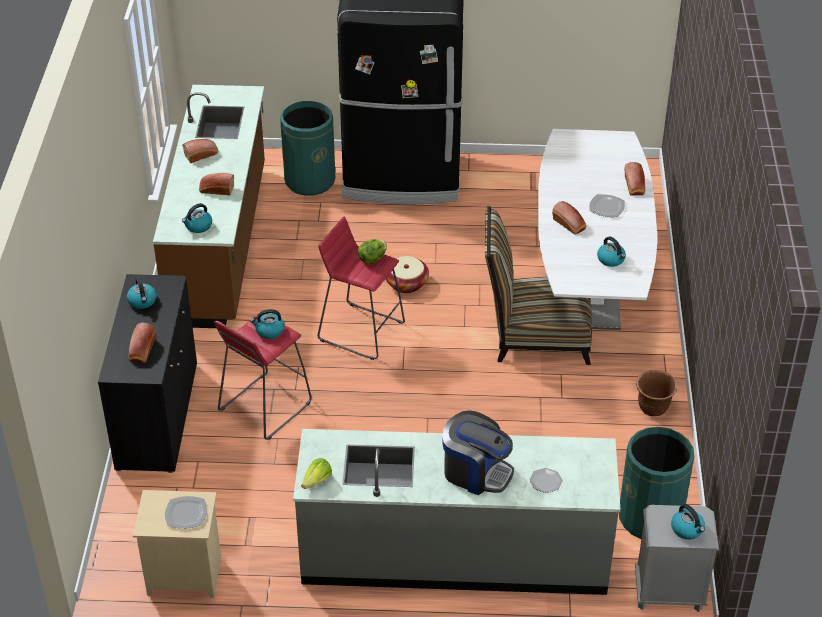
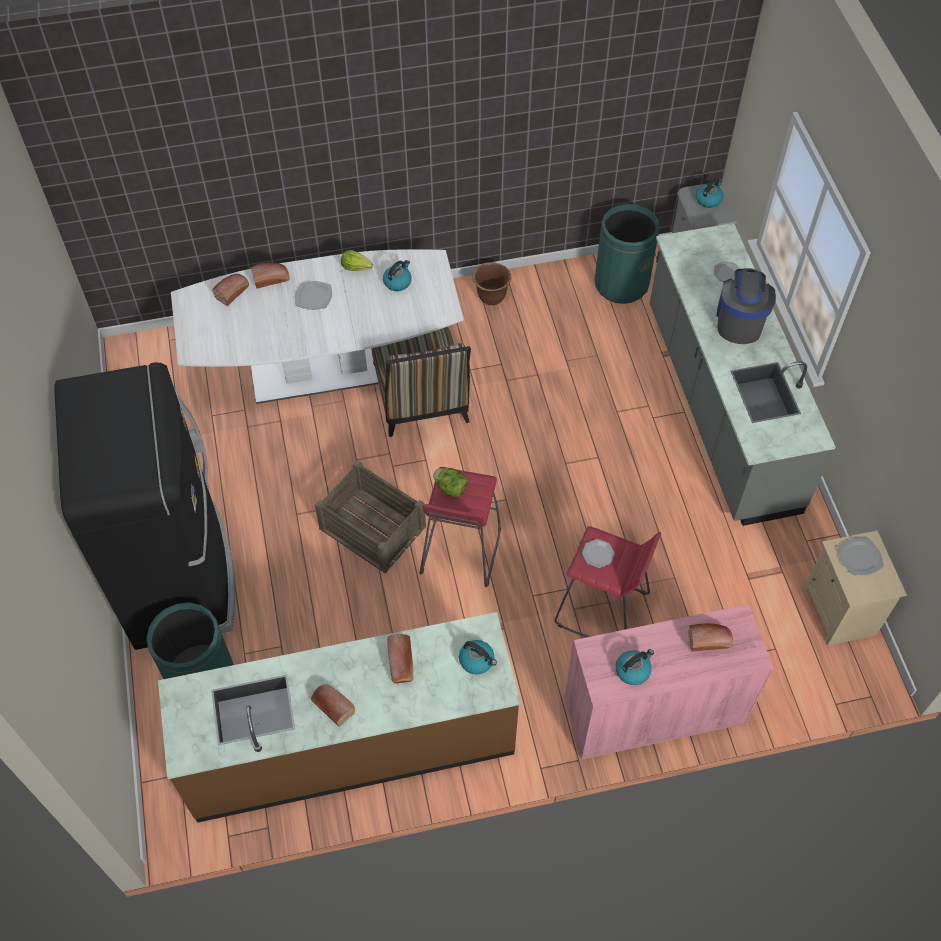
camera: 105 degrees left, 15 degrees up
black cabinet [98,274,197,473] -> pink cabinet [564,604,774,759]
kettle [250,309,285,339] -> plate [582,539,615,568]
lettuce [301,458,332,489] -> lettuce moved to [341,250,373,271]
basket [386,256,429,293] -> crate [315,460,426,573]
bread [552,201,586,235] -> bread moved to [212,274,249,306]

